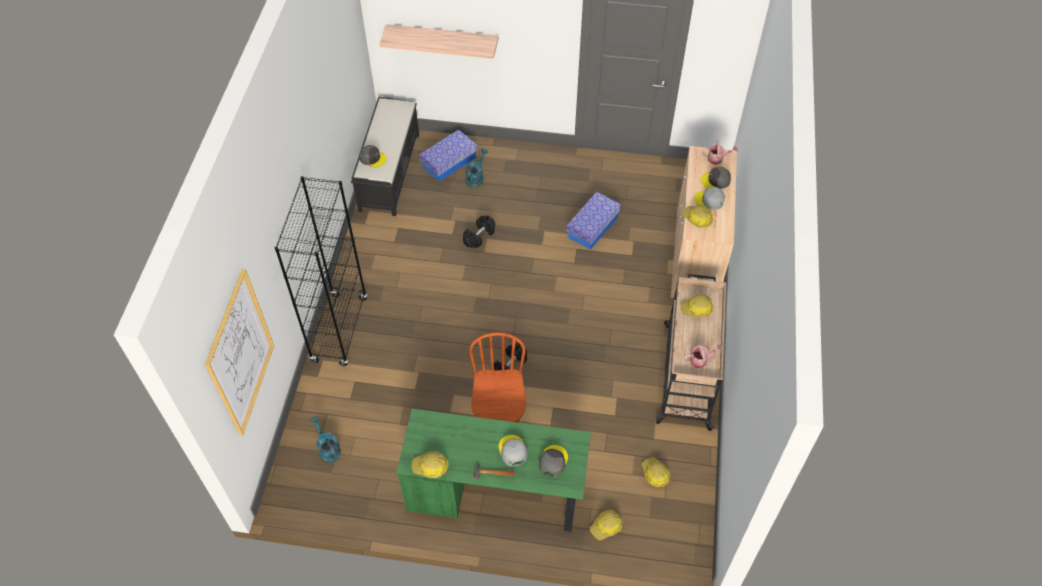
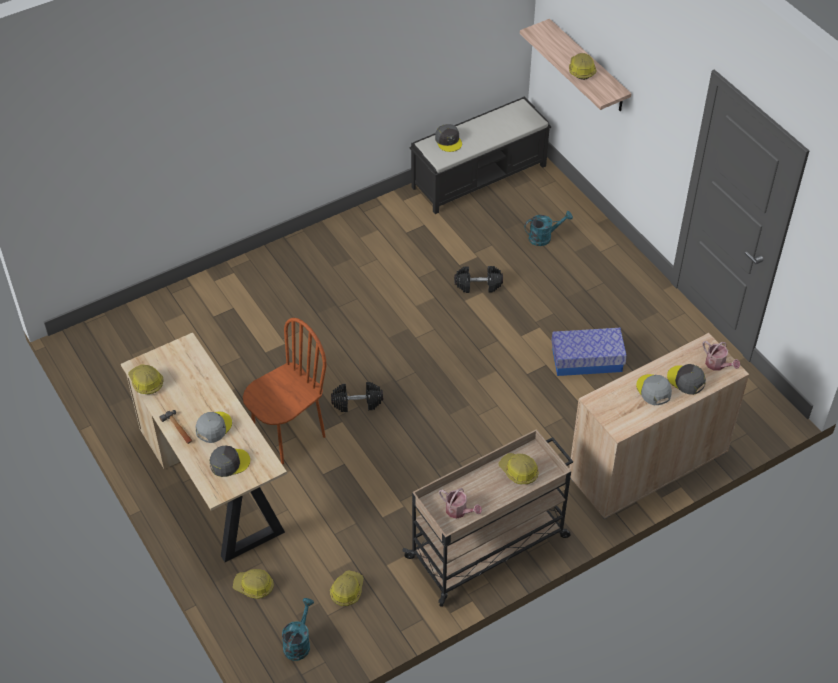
camera: 50 degrees right, 5 degrees down
picture [205,269,274,435] -> none
black bookcase [275,176,367,366] -> none
turquoise watering can [310,416,341,463] -> turquoise watering can moved to [282,598,314,661]
green desk [396,409,591,532] -> beige desk [121,332,287,562]
storage box [420,130,477,182] -> none
hard hat [682,205,713,228] -> hard hat moved to [569,53,597,80]

